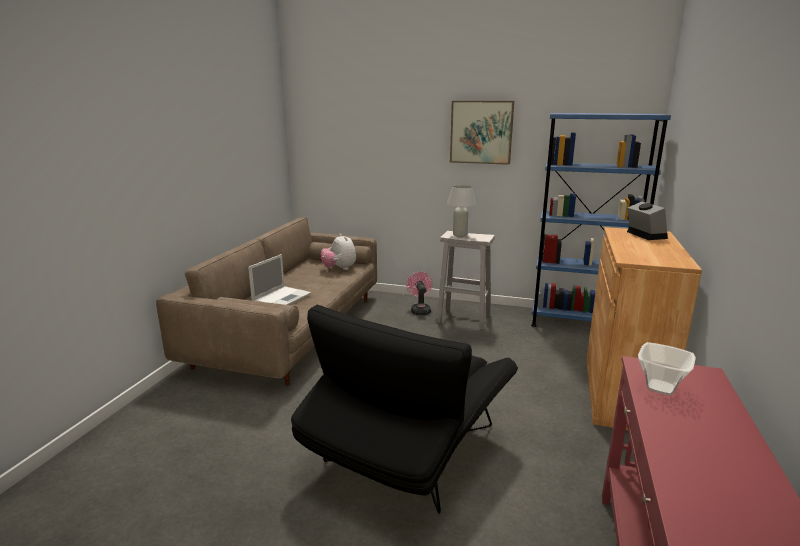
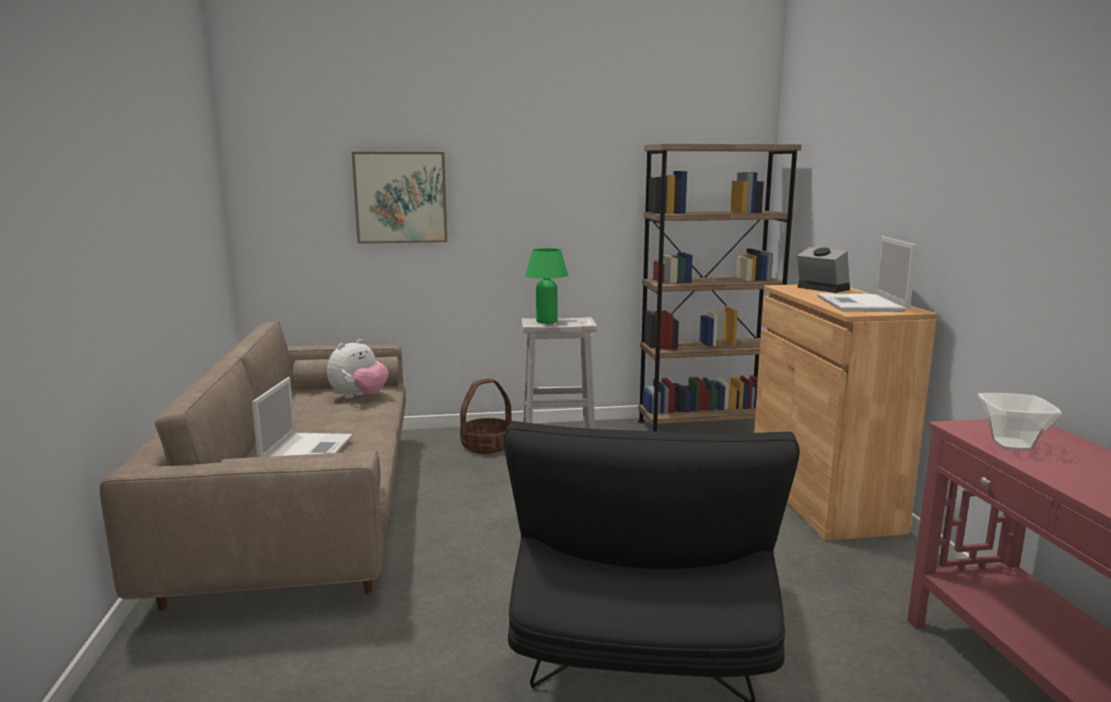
camera: 25 degrees left, 5 degrees down
plush toy [321,234,356,270] -> plush toy turned 90 degrees counterclockwise [327,339,389,399]
pink fan [407,272,432,315] -> basket [460,378,512,454]
white table lamp [447,185,476,237] -> green table lamp [525,248,568,324]
picture [450,101,514,165] -> picture moved to [352,152,447,244]
blue bookcase [531,113,671,327] -> brown bookcase [638,144,801,431]
none -> laptop [817,236,917,312]

